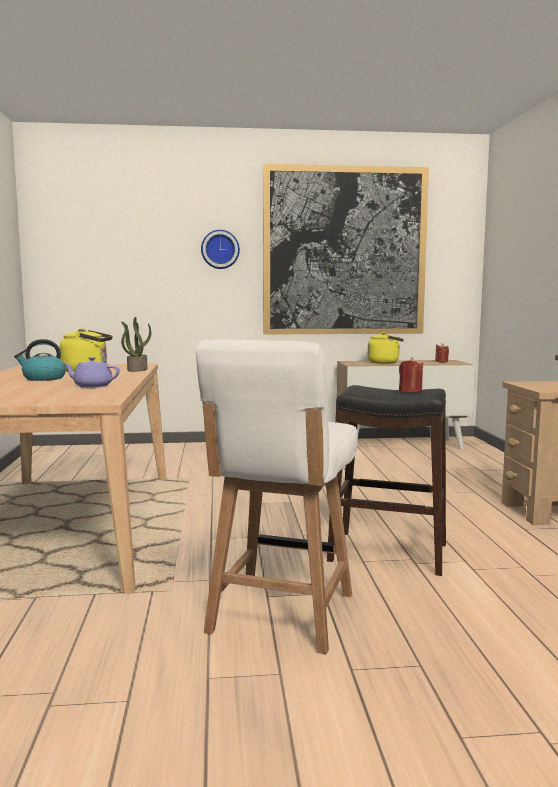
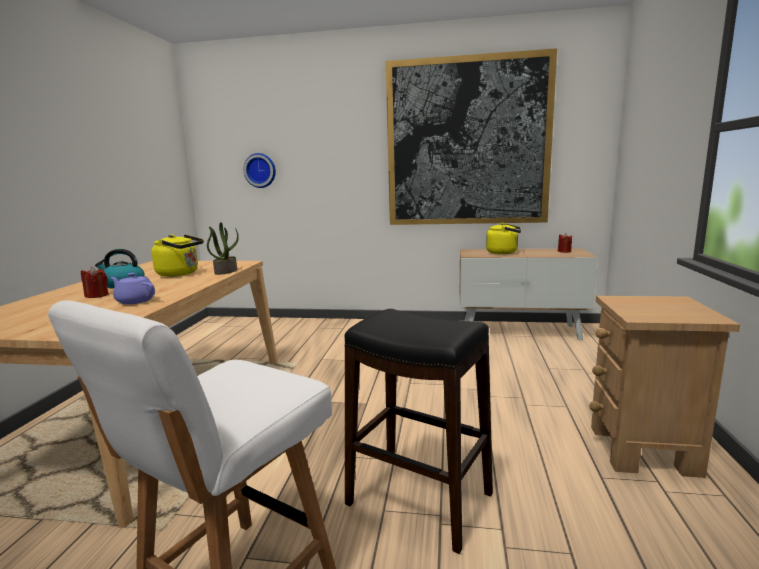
camera: 15 degrees right, 5 degrees up
wall clock [201,230,240,269] -> wall clock moved to [243,153,276,188]
red candle [399,357,424,392] -> red candle moved to [81,267,109,298]

